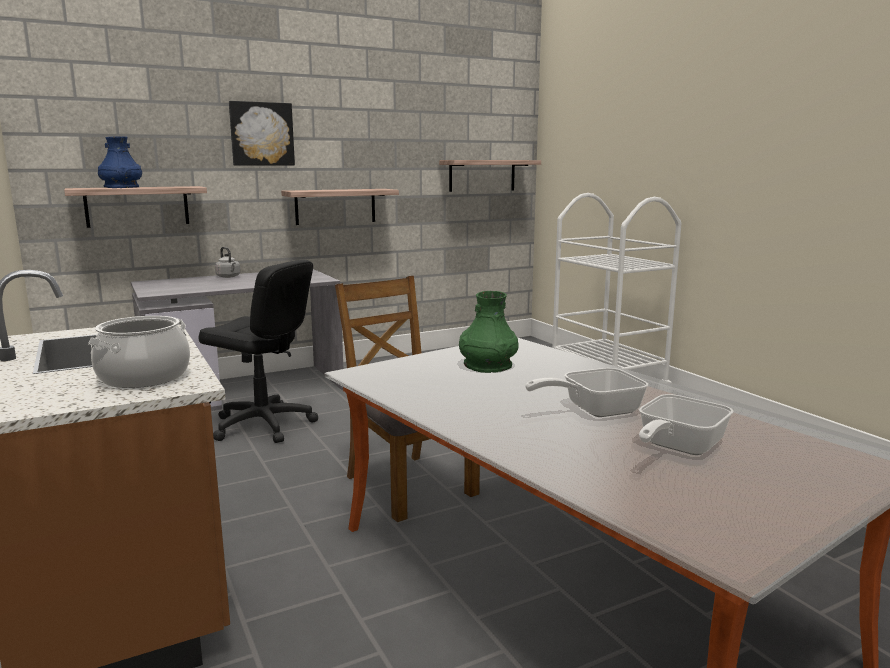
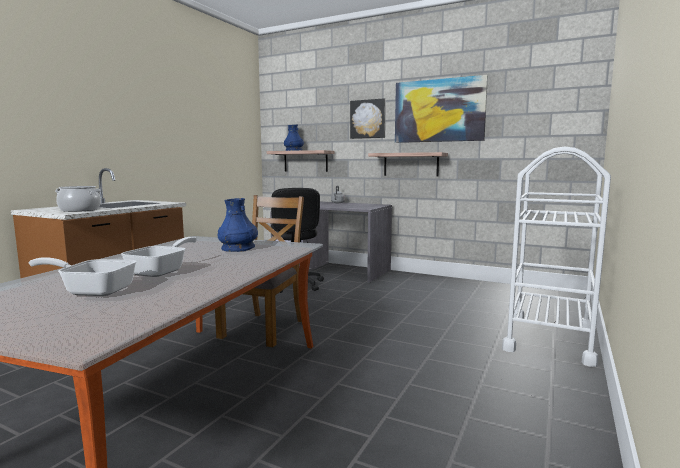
camera: 55 degrees right, 5 degrees down
shelf [439,160,541,192] -> none
green vase [459,291,519,373] -> blue vase [218,198,258,252]
frying pan [525,368,648,417] -> frying pan turned 75 degrees clockwise [121,237,197,277]
none -> picture [395,75,488,143]

